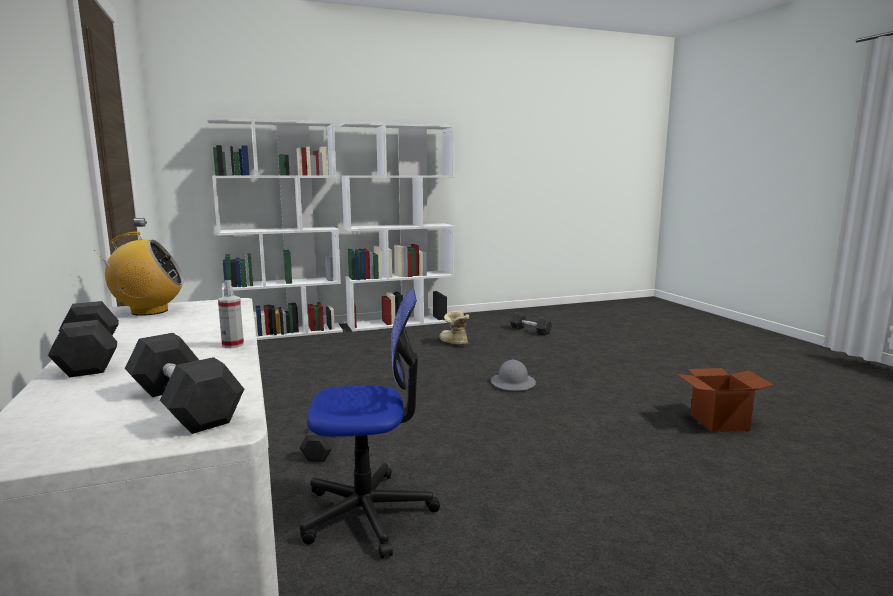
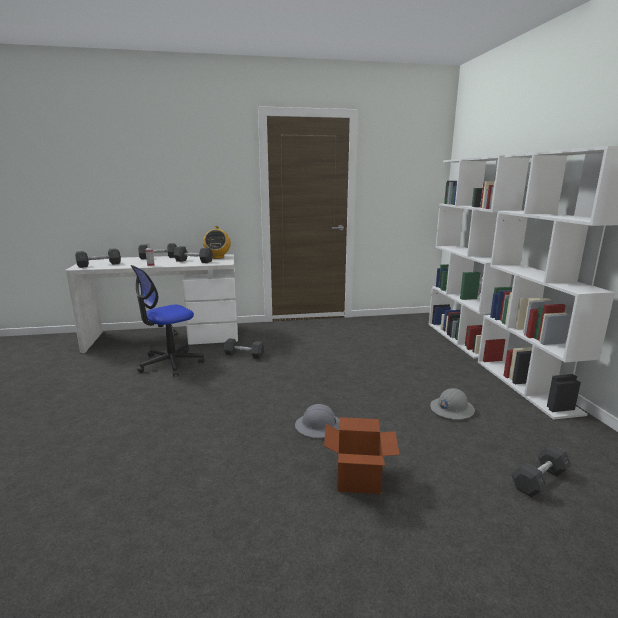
camera: 100 degrees right, 5 degrees up
office chair [300,288,440,558] -> office chair turned 45 degrees clockwise [131,265,204,377]
boot [439,310,469,345] -> grey hard hat [430,388,475,419]
cardboard box [677,368,774,432] -> cardboard box moved to [324,417,400,494]
none -> grey dumbbell [174,246,213,263]

